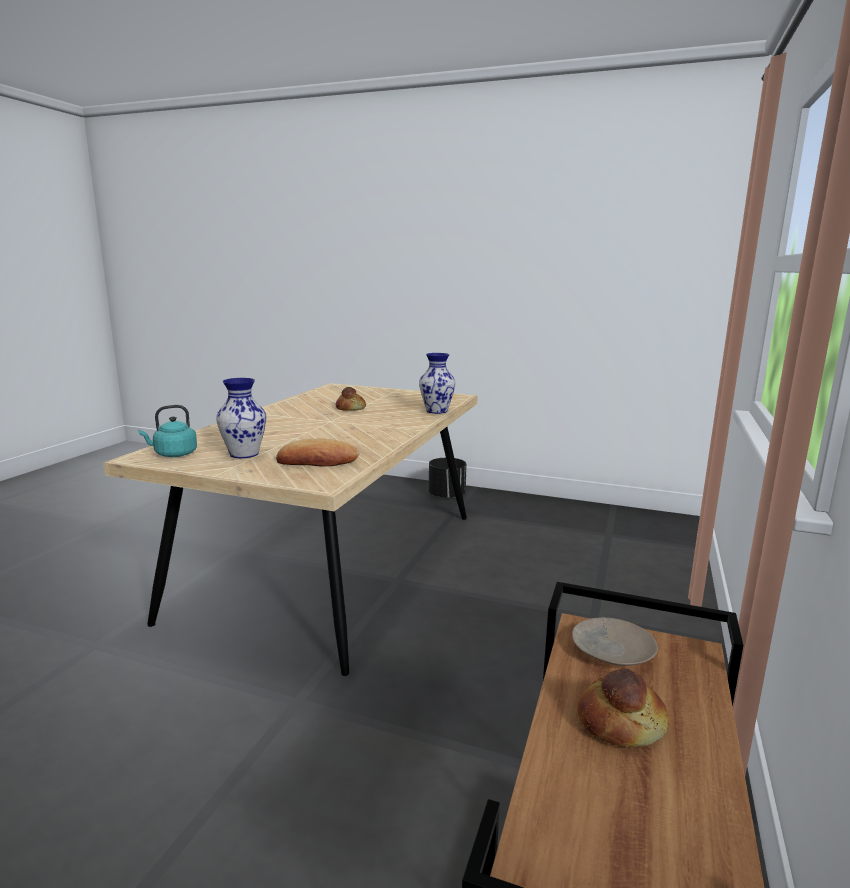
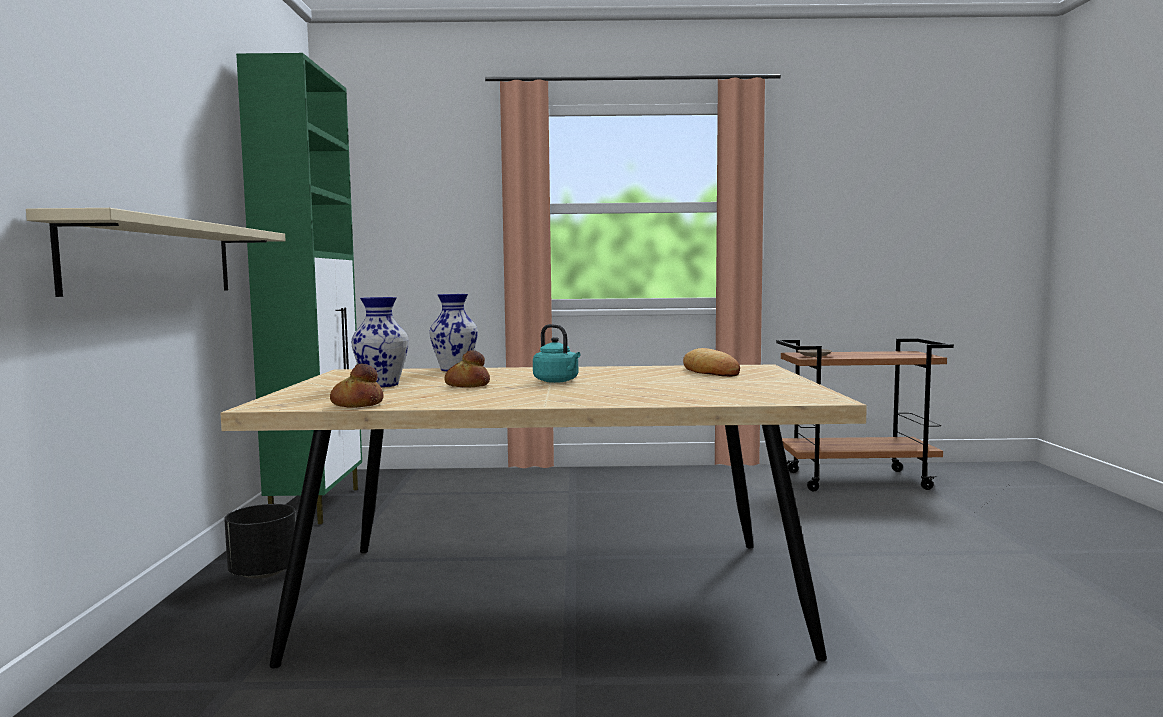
camera: 110 degrees left, 10 degrees down
turquoise kettle [139,405,197,457] -> turquoise kettle moved to [533,324,580,383]
vase [216,378,266,458] -> vase moved to [351,297,409,387]
bread [578,669,669,747] -> bread moved to [330,363,383,408]
none -> beige shelf [26,208,286,297]
none -> green cabinet [236,53,362,524]

